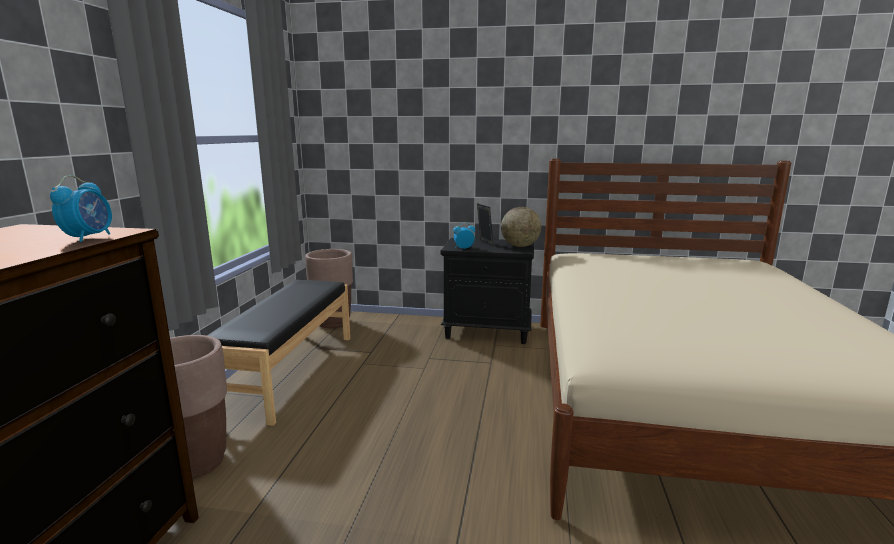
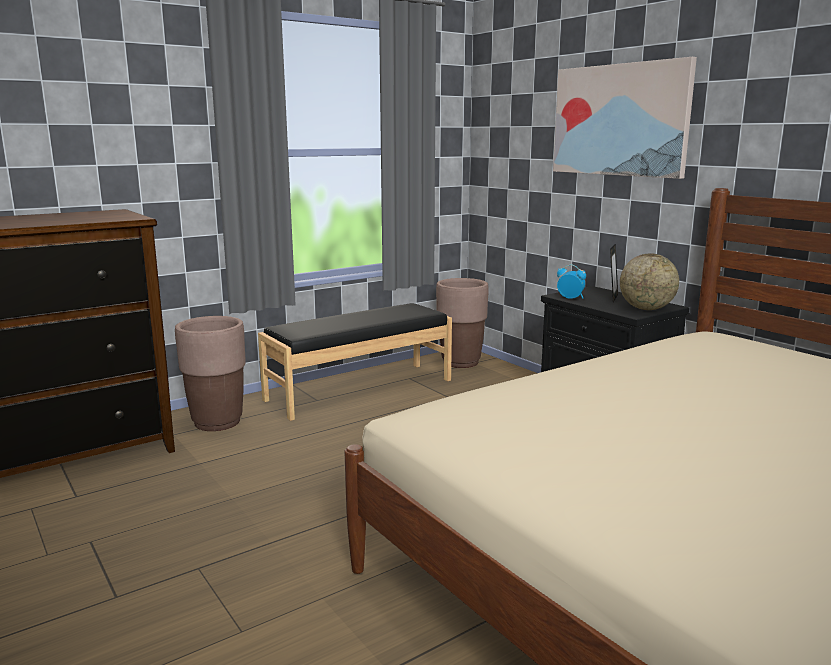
camera: 45 degrees right, 0 degrees up
alarm clock [50,175,112,242] -> none
none -> picture [553,57,697,179]

